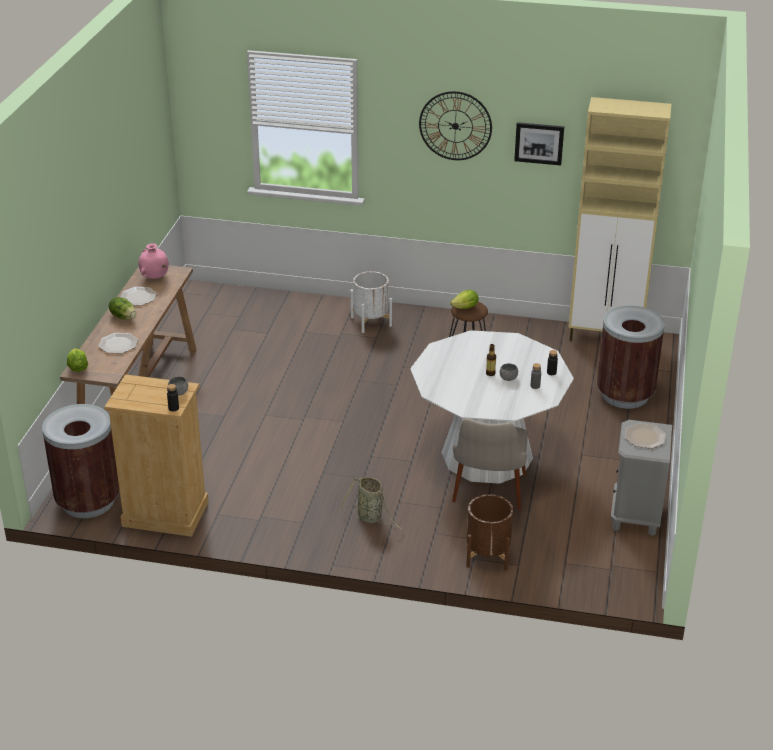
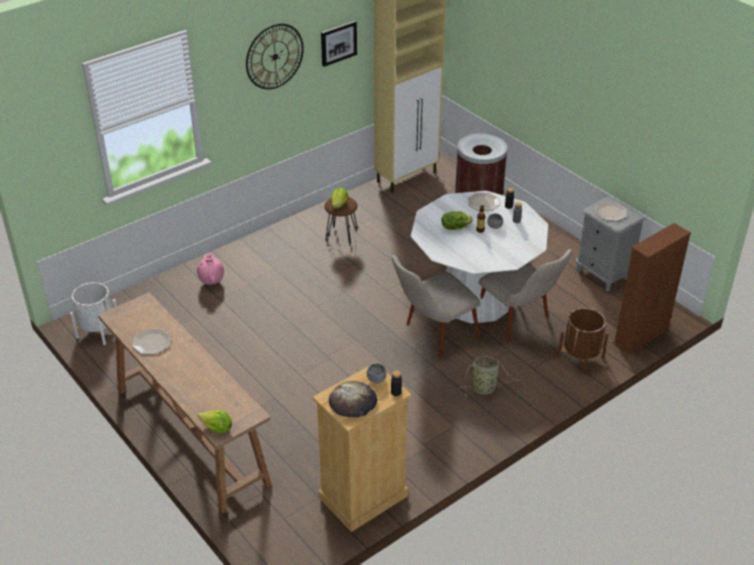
camera: 50 degrees left, 5 degrees up
brown trash can [42,404,120,518] -> none
plate [99,333,138,354] -> plate moved to [468,192,500,211]
lettuce [109,297,136,320] -> lettuce moved to [442,211,473,230]
pink vase [138,243,169,279] -> pink vase moved to [197,254,224,285]
white planter [350,271,392,333] -> white planter moved to [70,282,117,345]
none -> bread [329,381,377,417]
none -> beige chair [392,255,480,357]
none -> brown bookcase [613,223,691,354]

